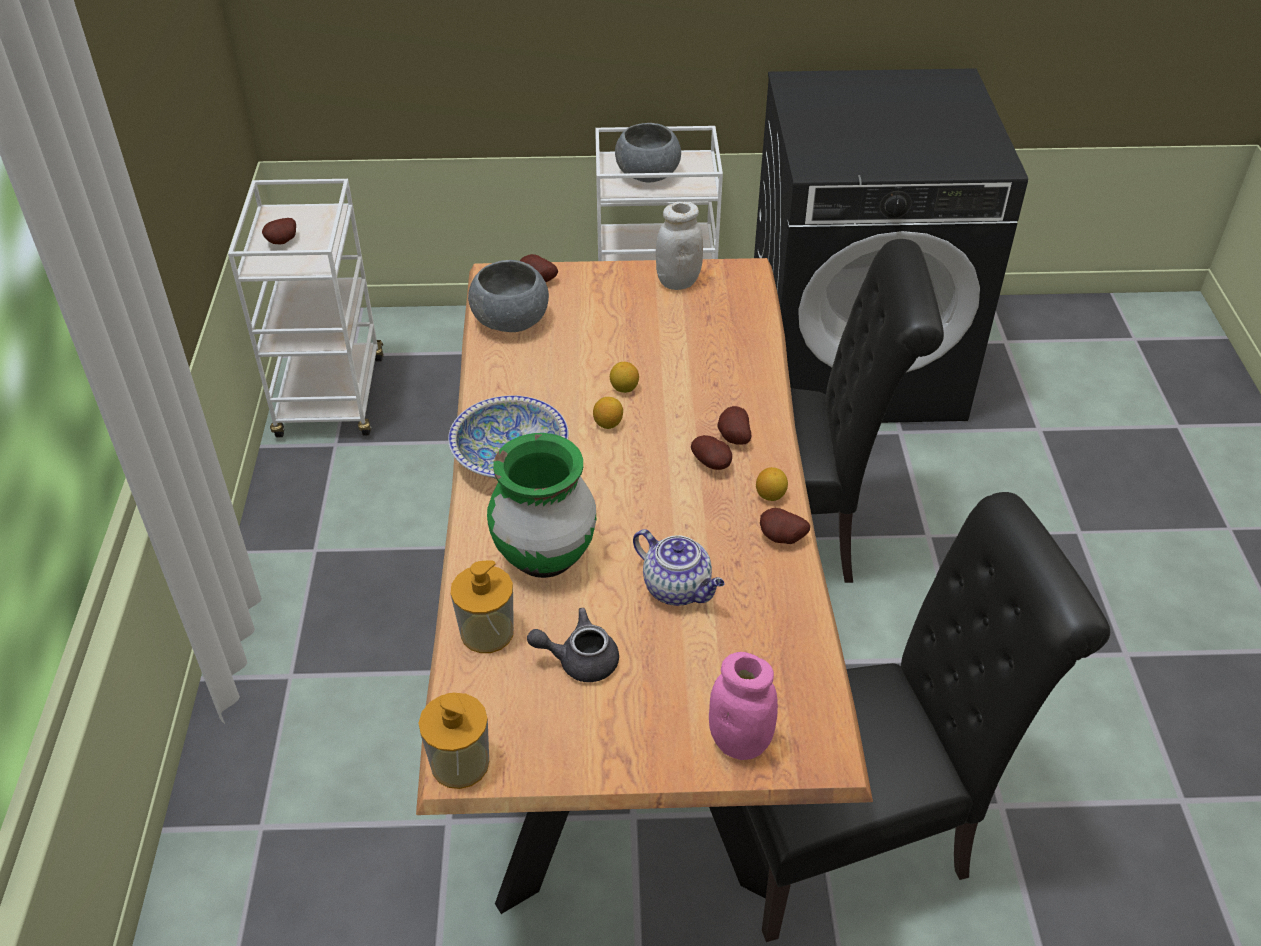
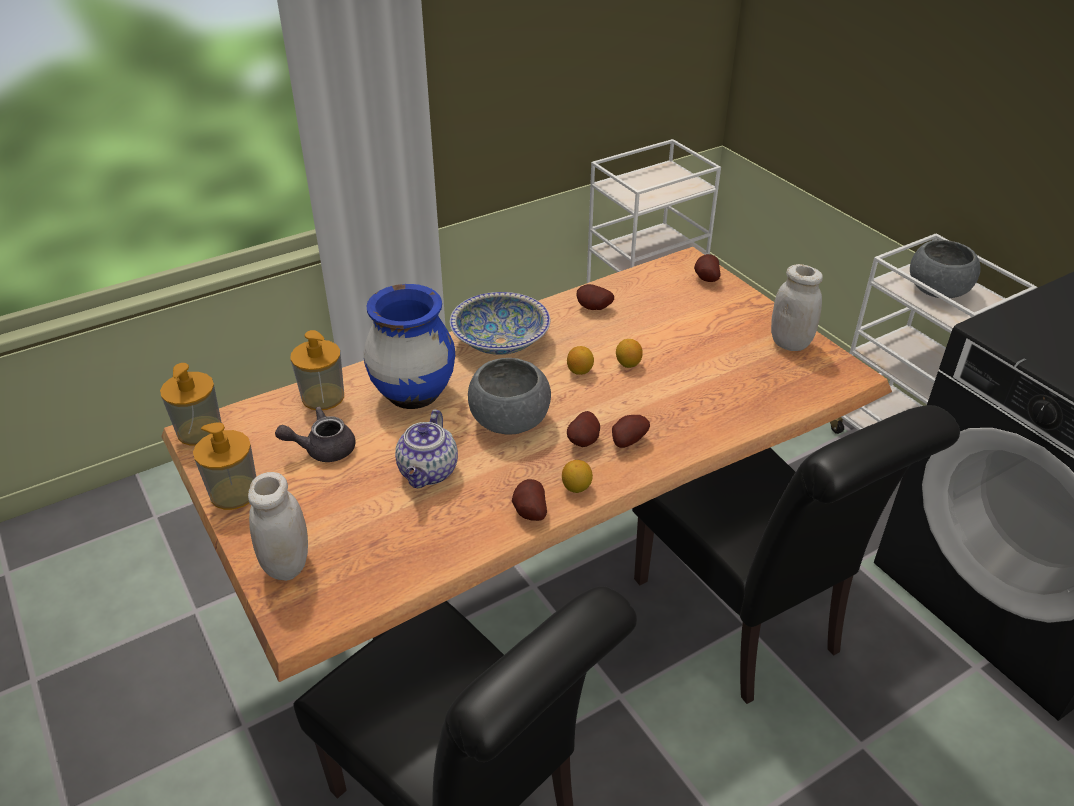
camera: 60 degrees right, 5 degrees down
potato [262,218,296,244] -> potato moved to [576,284,614,310]
grey bowl [468,260,549,332] -> grey bowl moved to [468,358,551,435]
green vase [487,433,596,578] -> blue vase [363,284,455,409]
grey teapot [527,608,619,682] -> grey teapot turned 75 degrees counterclockwise [275,407,356,462]
pink jar [709,652,778,760] -> white jar [248,472,308,581]
none -> soap dispenser [193,422,256,510]

